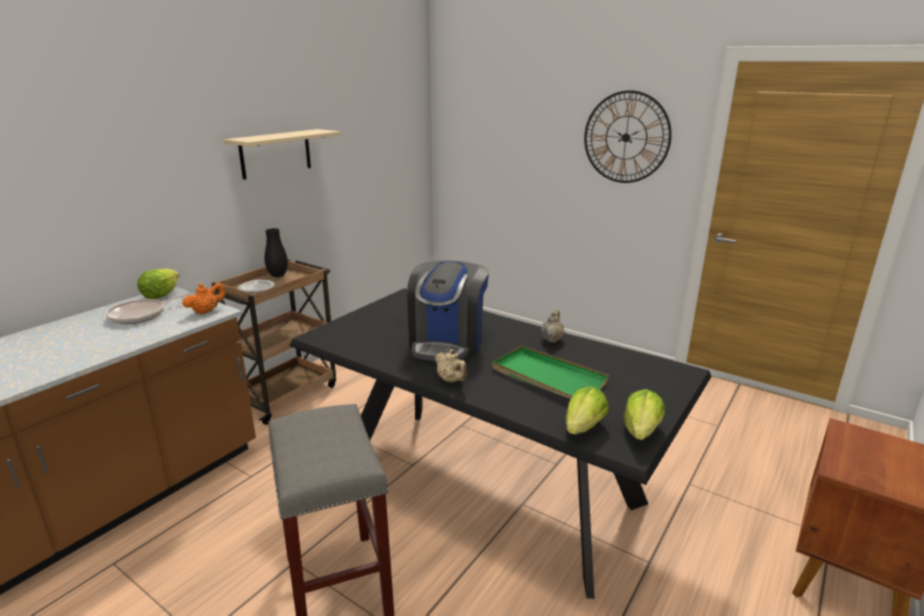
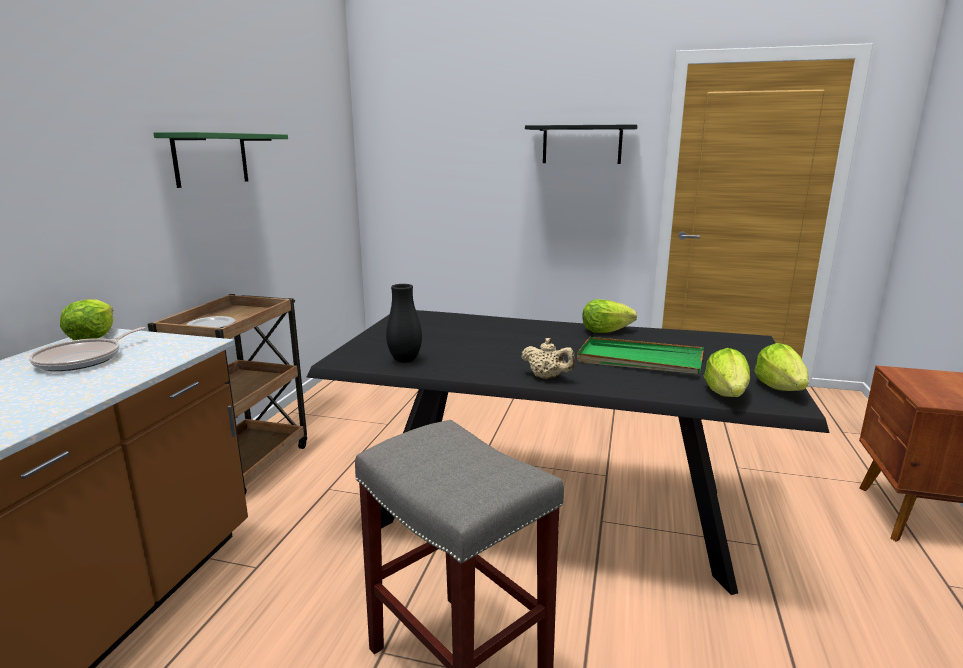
camera: 20 degrees left, 5 degrees down
orange teapot [182,283,226,314] -> none
beige shelf [224,129,341,180] -> green shelf [154,132,288,188]
black vase [264,228,288,277] -> black vase moved to [386,284,422,363]
coffee machine [407,260,489,361] -> none
beige teapot [541,309,564,343] -> lettuce [582,299,637,333]
wall clock [584,90,672,183] -> black shelf [525,124,637,164]

